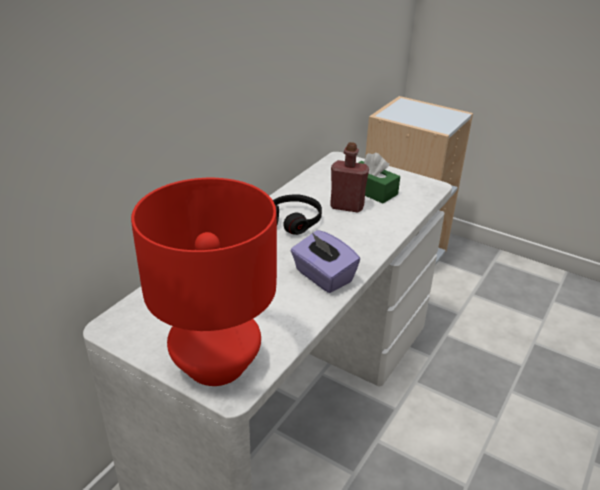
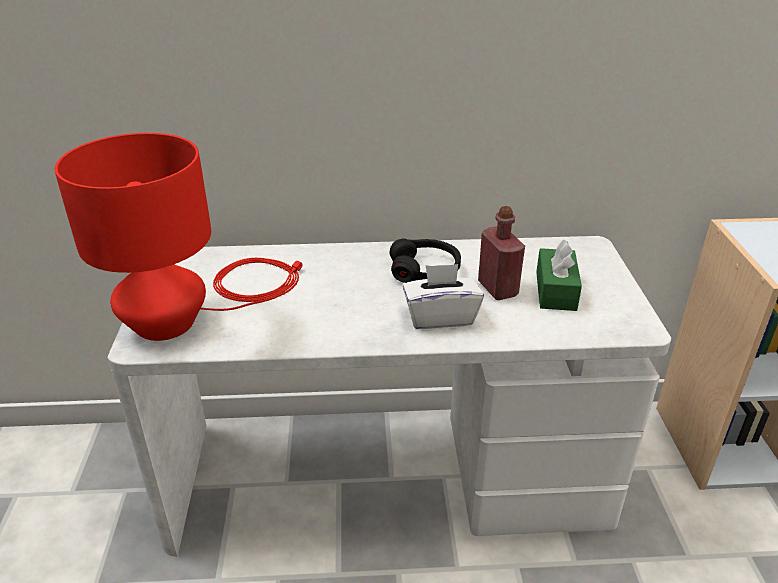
camera: 55 degrees right, 0 degrees up
purple tissue box [291,230,360,293] -> none
none -> white tissue box [402,264,484,329]

